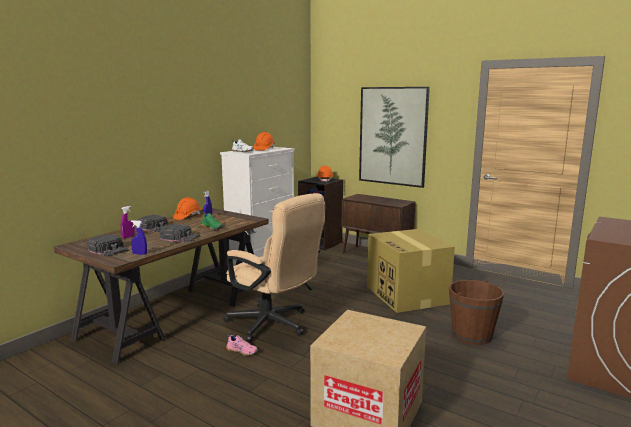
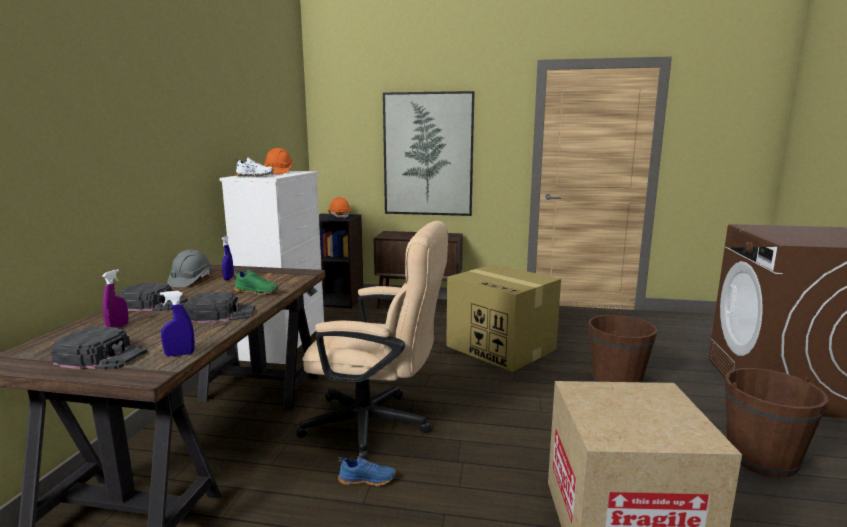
camera: 25 degrees left, 0 degrees up
orange hard hat [173,197,201,220] -> grey hard hat [167,250,212,287]
pink shoe [226,334,258,356] -> blue shoe [338,456,396,486]
none -> brown bucket [725,368,828,478]

